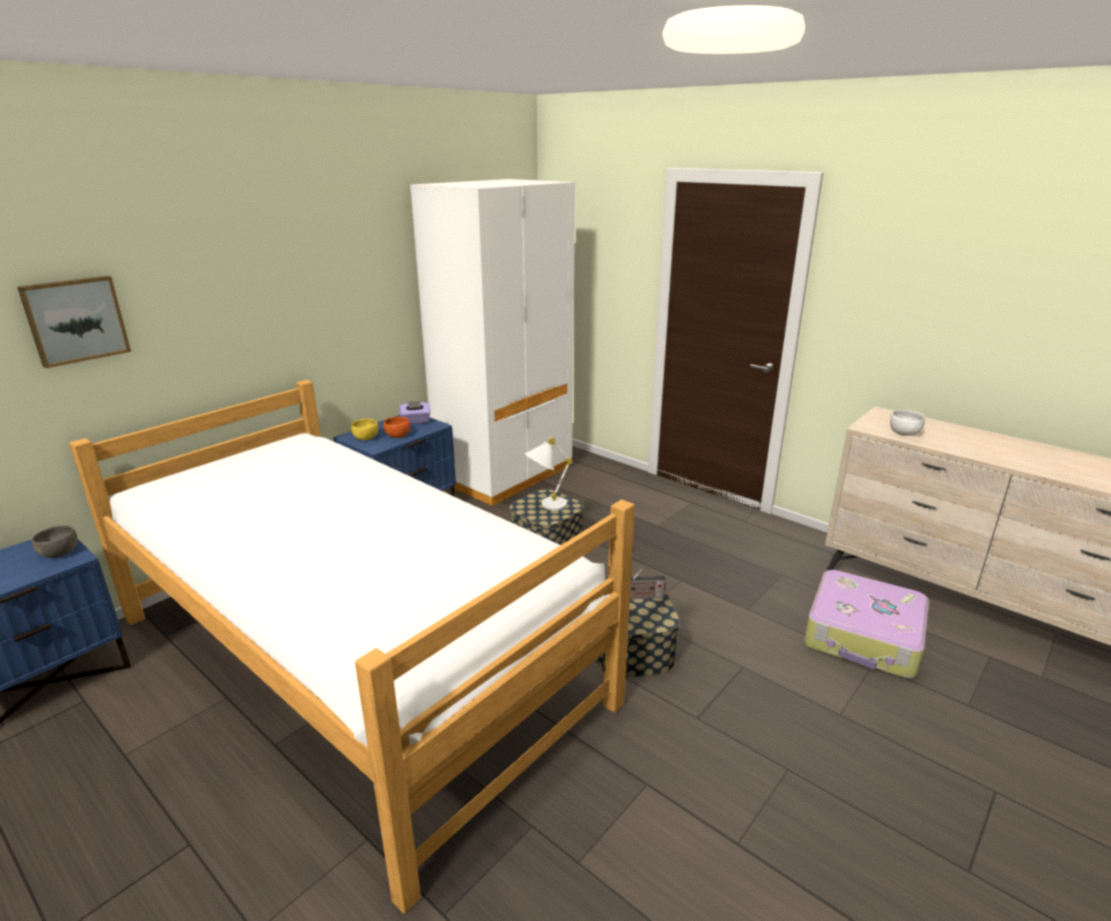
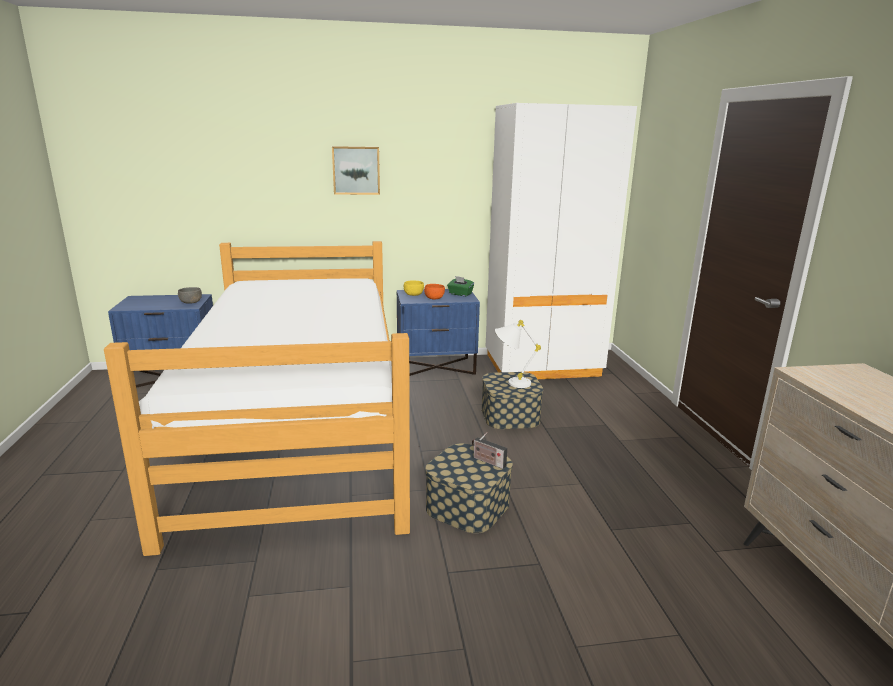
camera: 40 degrees right, 5 degrees down
picture [17,276,131,368] -> picture moved to [332,146,380,195]
purple tissue box [400,401,430,424] -> green tissue box [447,276,474,296]
suitcase [804,570,929,679] -> none
white bowl [890,410,925,436] -> none

